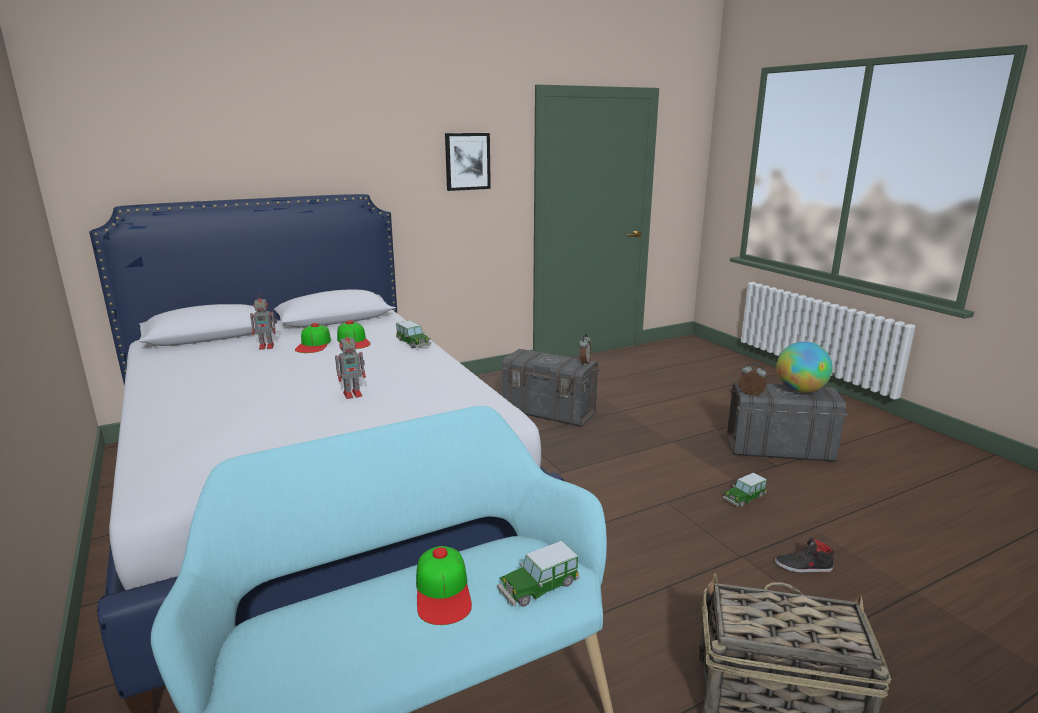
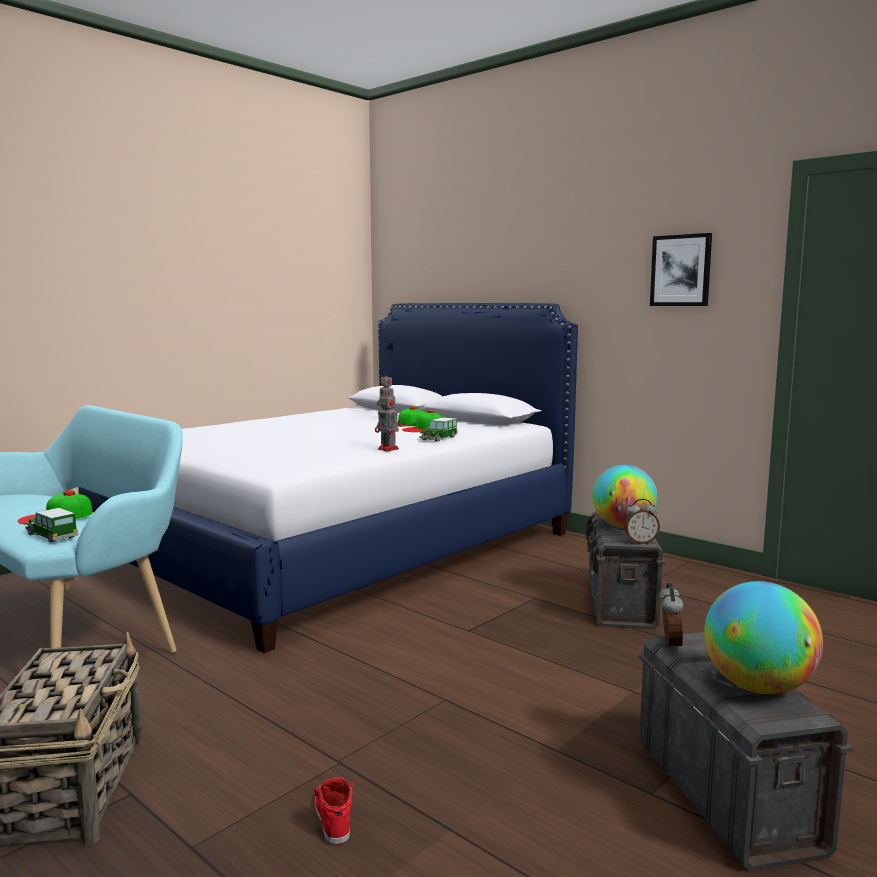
camera: 70 degrees right, 10 degrees down
toy robot [335,331,366,399] -> toy robot moved to [375,390,401,451]
toy car [723,472,767,507] -> none
black shoe [775,537,834,573] -> red shoe [314,777,353,845]
none -> globe [593,465,657,528]

